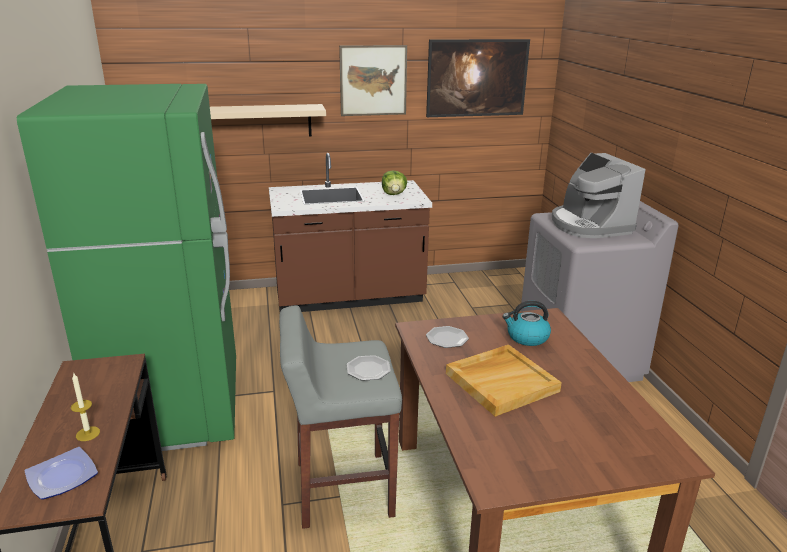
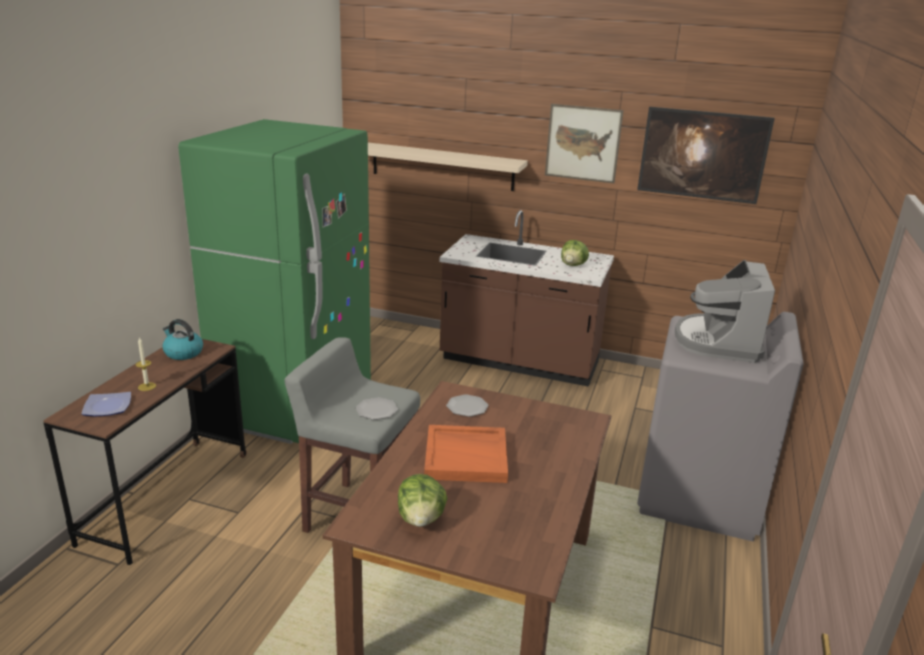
camera: 30 degrees right, 0 degrees up
beige tray [446,345,562,416] -> orange tray [424,425,508,483]
kettle [503,301,551,346] -> kettle moved to [162,319,203,360]
none -> lettuce [398,474,448,527]

